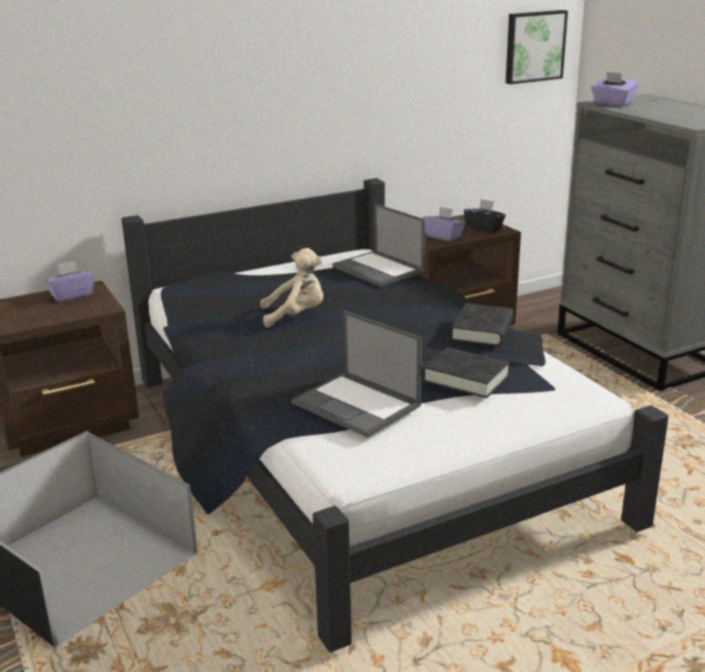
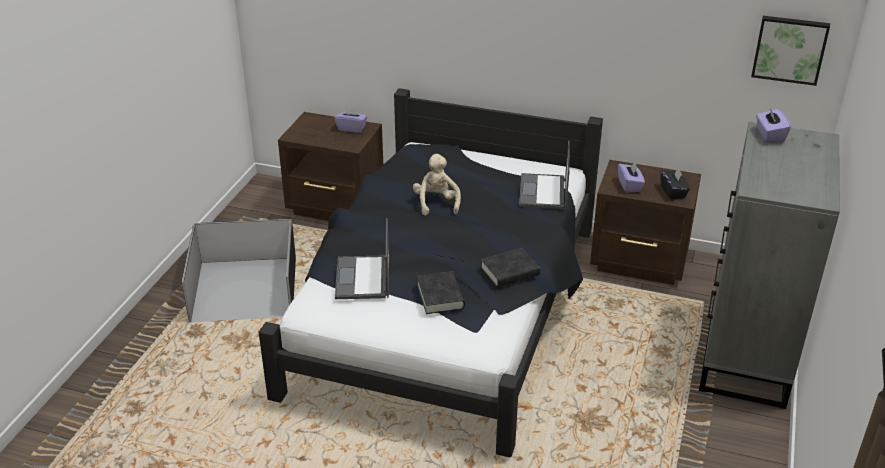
camera: 45 degrees right, 10 degrees up
beige plush toy [260,248,323,328] -> beige plush toy turned 135 degrees counterclockwise [413,154,461,216]

